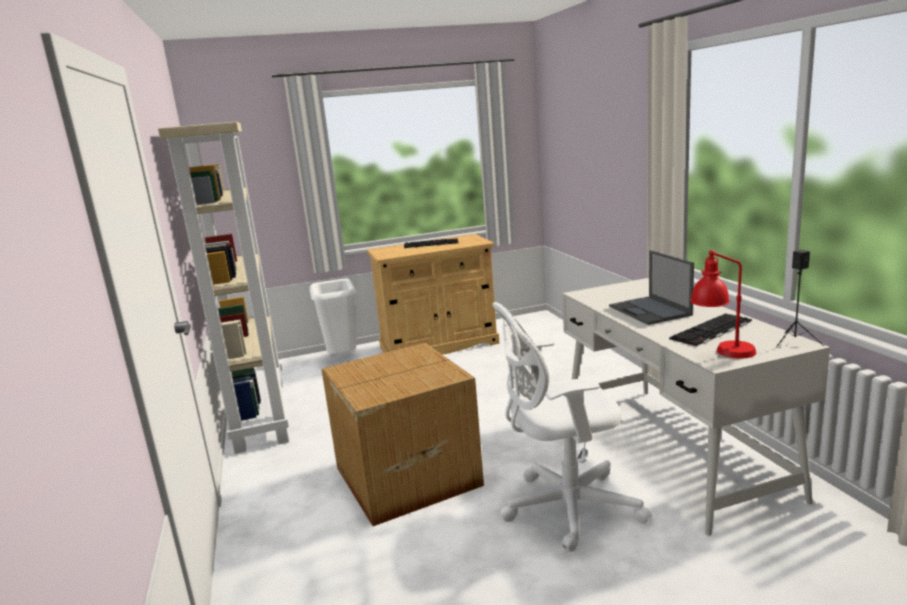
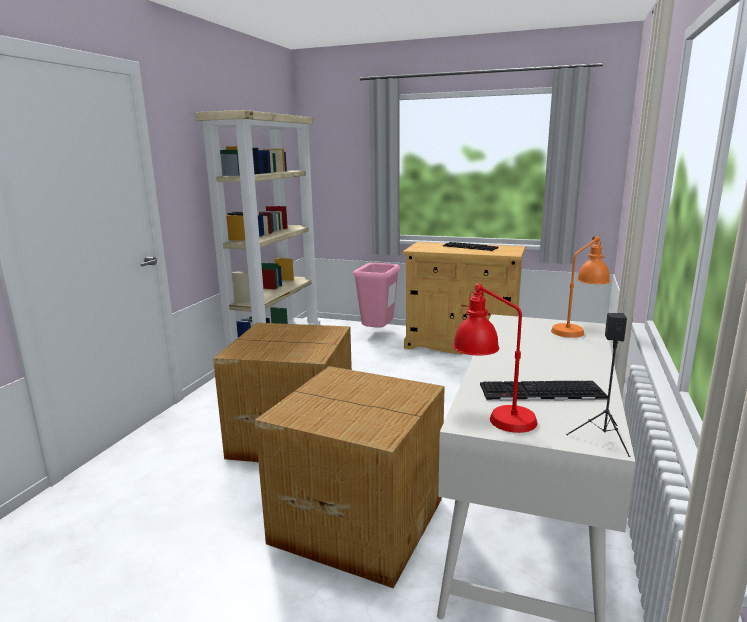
camera: 35 degrees right, 0 degrees up
white trash can [310,279,356,354] -> pink trash can [353,263,400,328]
white office chair [492,302,652,552] -> cardboard box [255,366,445,589]
laptop [609,250,694,325] -> none
none -> orange table lamp [551,236,610,338]

